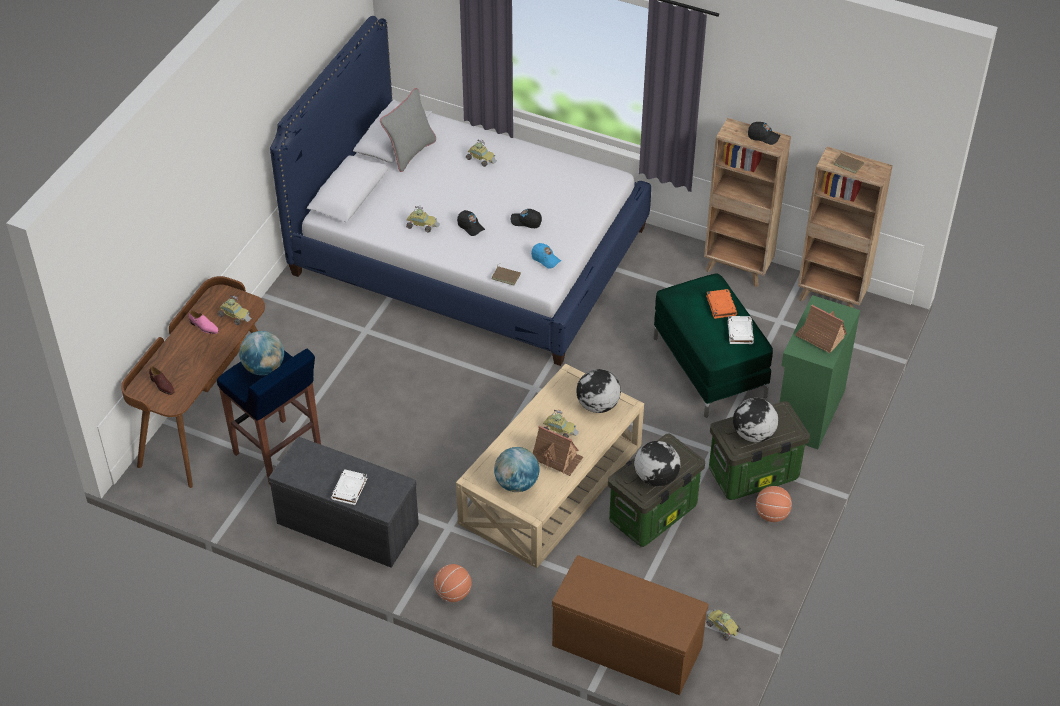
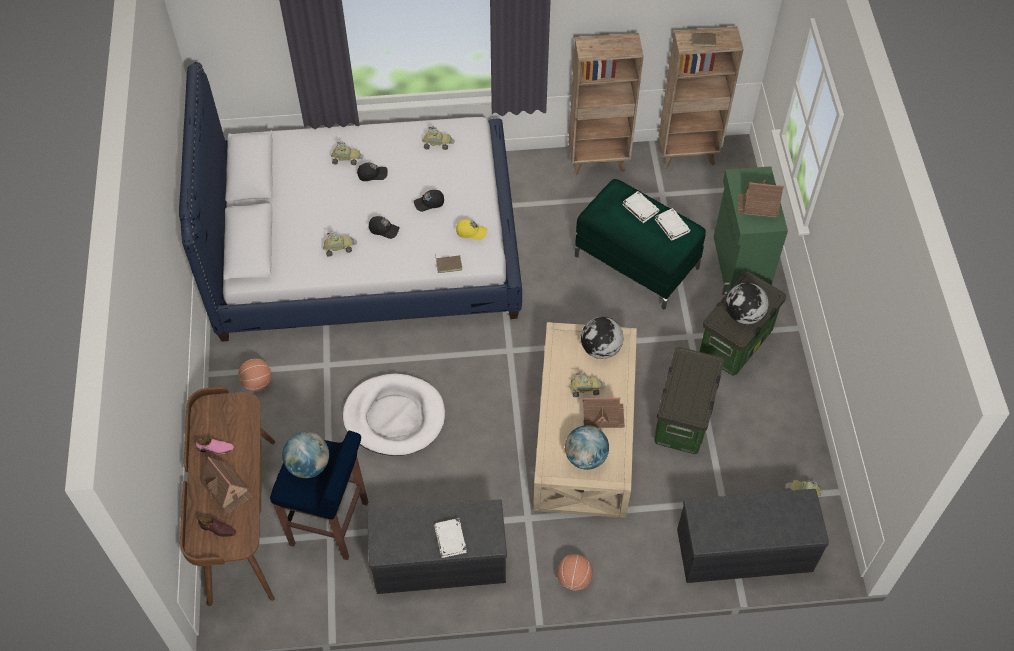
camera: 30 degrees left, 10 degrees up
toy car [217,295,251,325] -> toy car moved to [422,126,455,150]
grey pillow [380,88,436,172] -> none
blue cap [531,243,561,269] -> yellow cap [456,219,487,240]
brown bench [552,555,708,695] -> grey bench [677,489,829,583]
globe [634,441,680,487] -> none
orange book [706,289,737,319] -> white book [622,191,660,223]
black cap [748,122,780,145] -> black cap moved to [357,162,388,181]
basketball [756,486,792,522] -> basketball moved to [239,358,272,392]
none -> toy house [201,457,253,514]
none -> white dog bed [343,373,445,456]

